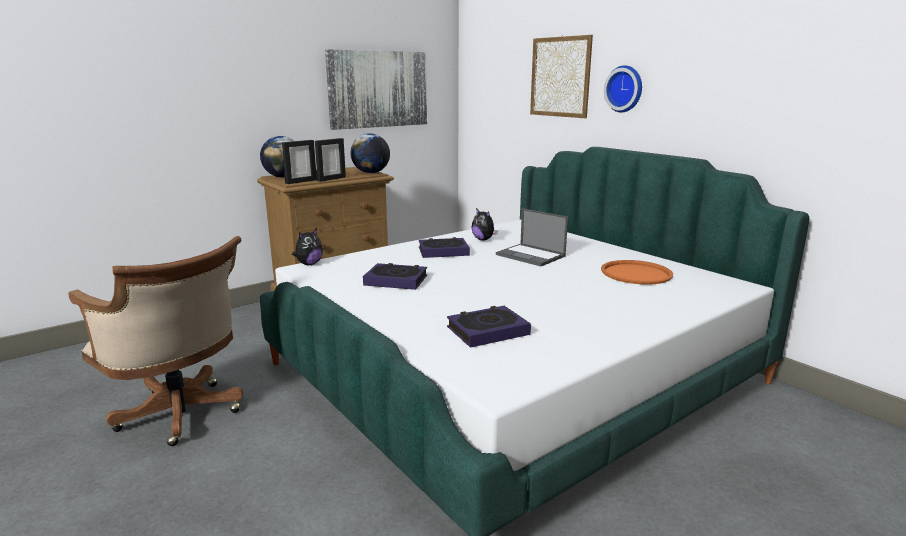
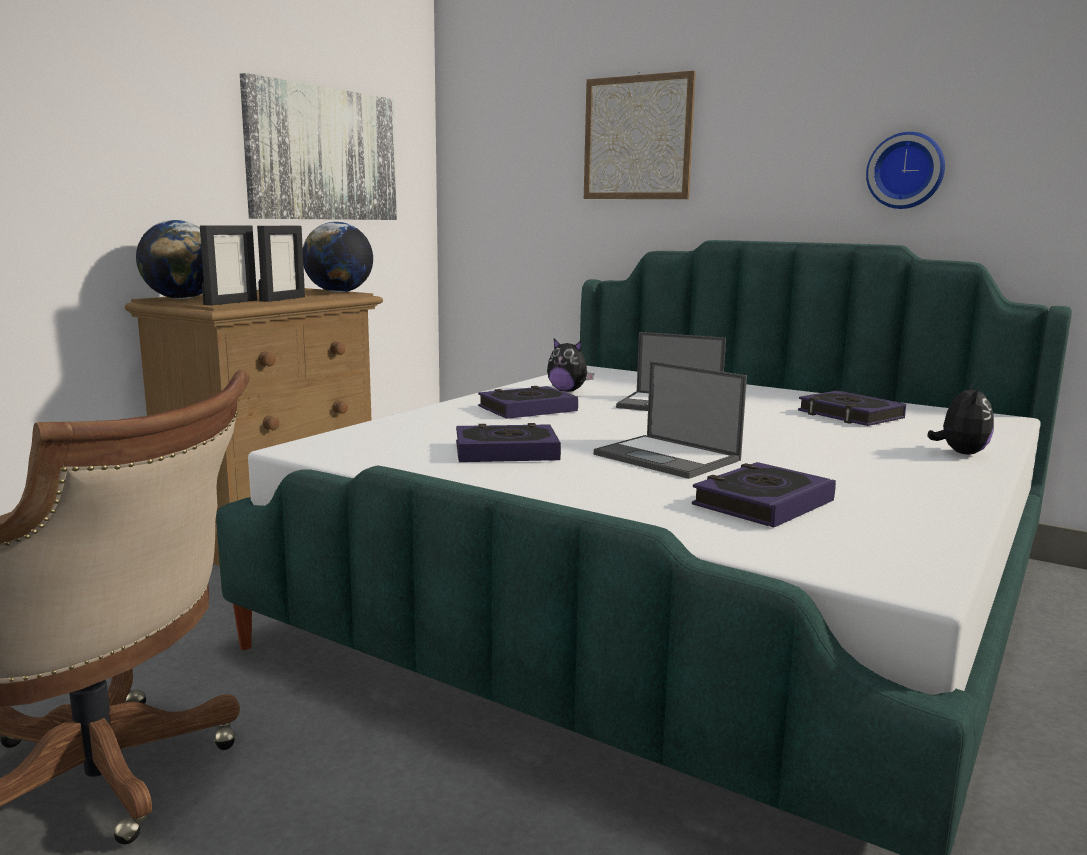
camera: 20 degrees left, 5 degrees down
plush toy [292,228,323,265] -> plush toy moved to [927,382,994,455]
orange tray [601,260,673,285] -> book [798,390,906,426]
wall clock [604,65,642,112] -> wall clock moved to [866,132,945,209]
none -> laptop [594,361,747,479]

